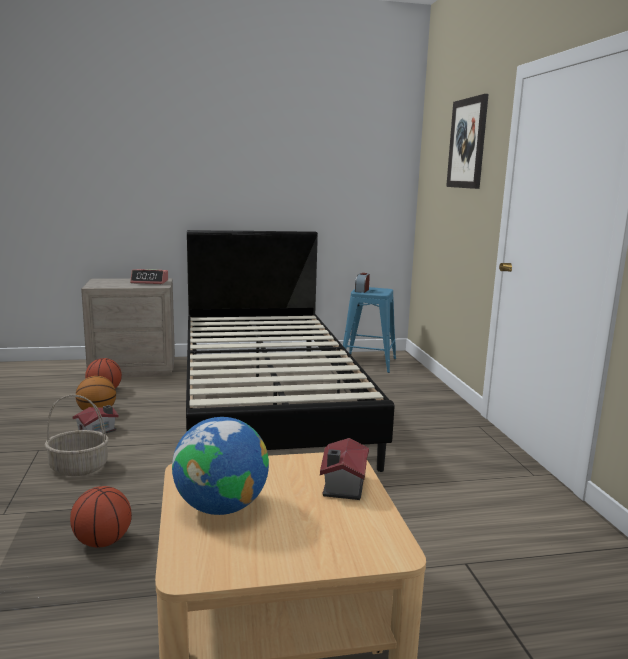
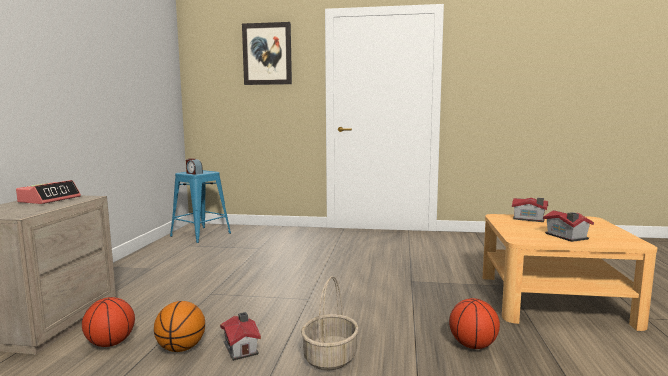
camera: 70 degrees left, 5 degrees down
globe [172,417,269,515] -> toy house [543,210,594,242]
black bed [186,230,395,472] -> none

